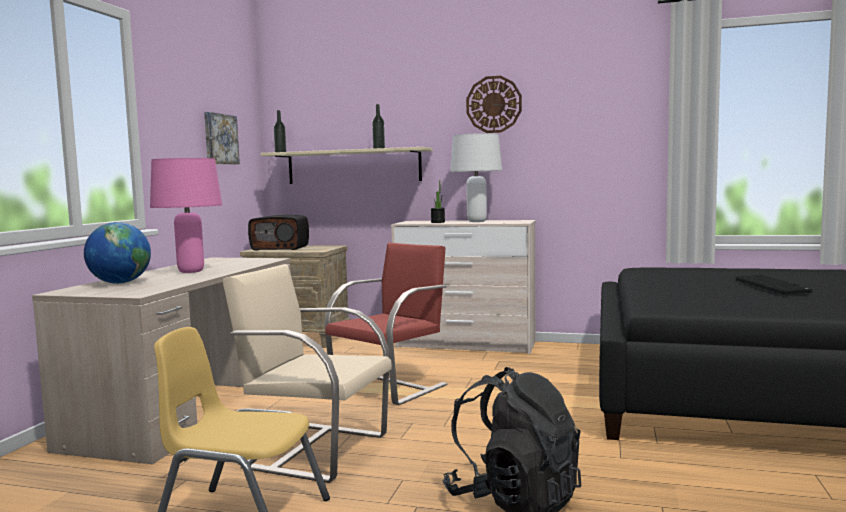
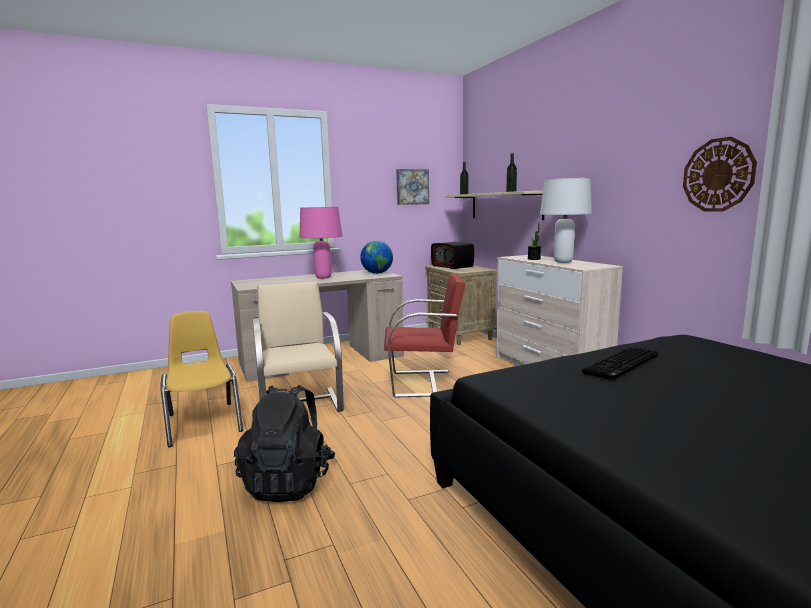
camera: 50 degrees right, 5 degrees up
globe [84,222,151,284] -> globe moved to [360,241,393,274]
wall clock [466,76,522,133] -> wall clock moved to [683,137,757,212]
keyboard [736,274,812,295] -> keyboard moved to [582,347,658,380]

